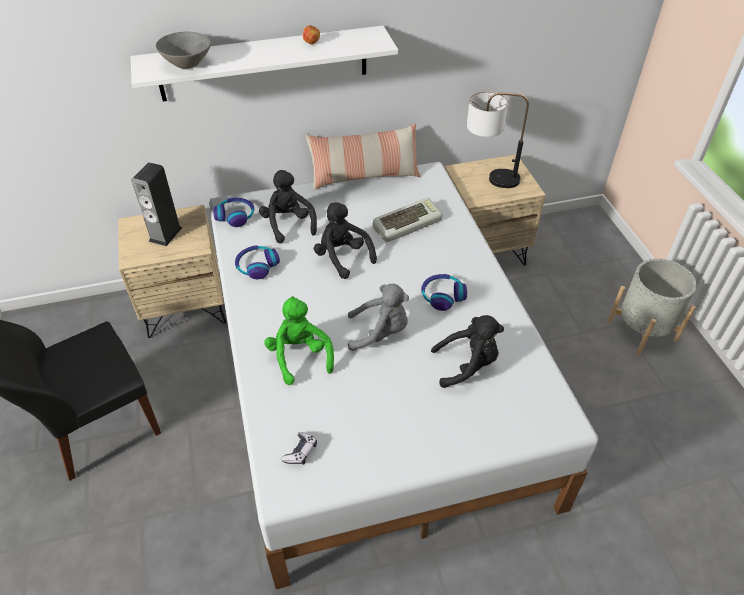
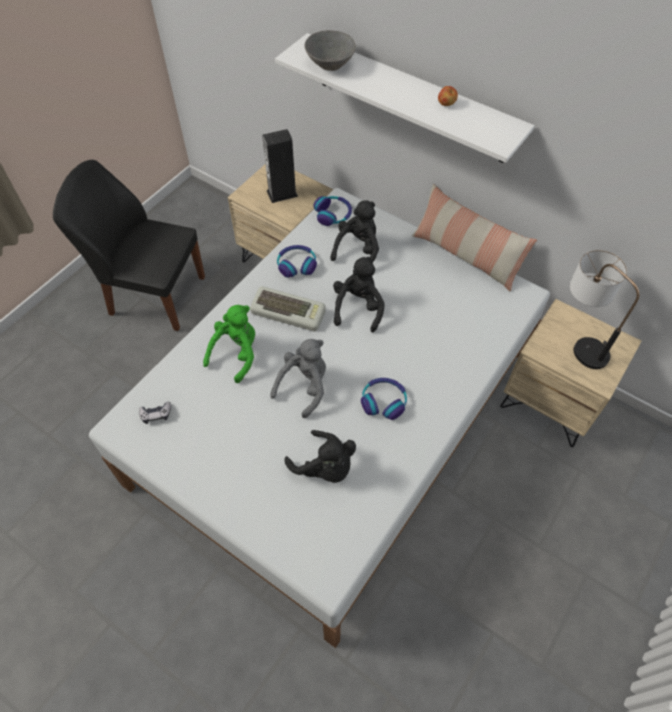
camera: 50 degrees right, 10 degrees up
grey plush toy [348,284,409,351] -> grey plush toy turned 105 degrees counterclockwise [270,339,326,418]
keyboard [373,198,442,242] -> keyboard moved to [250,286,326,331]
grey planter [608,258,697,356] -> none

